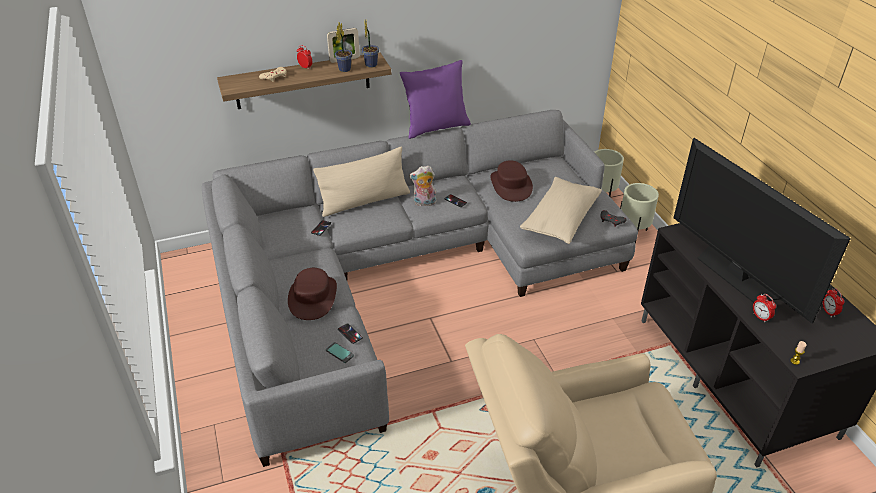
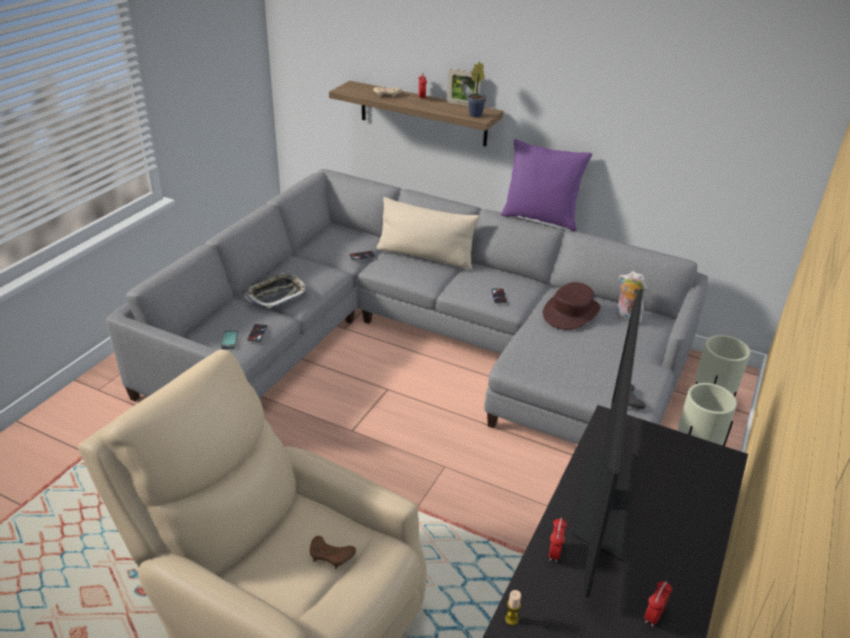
camera: 45 degrees right, 5 degrees down
brown hat [288,268,337,320] -> tray [244,273,308,308]
potted plant [335,22,352,72] -> none
plush toy [409,165,436,206] -> plush toy moved to [616,271,647,323]
beige pillow [520,177,602,244] -> none
none -> brown game controller [310,536,356,569]

